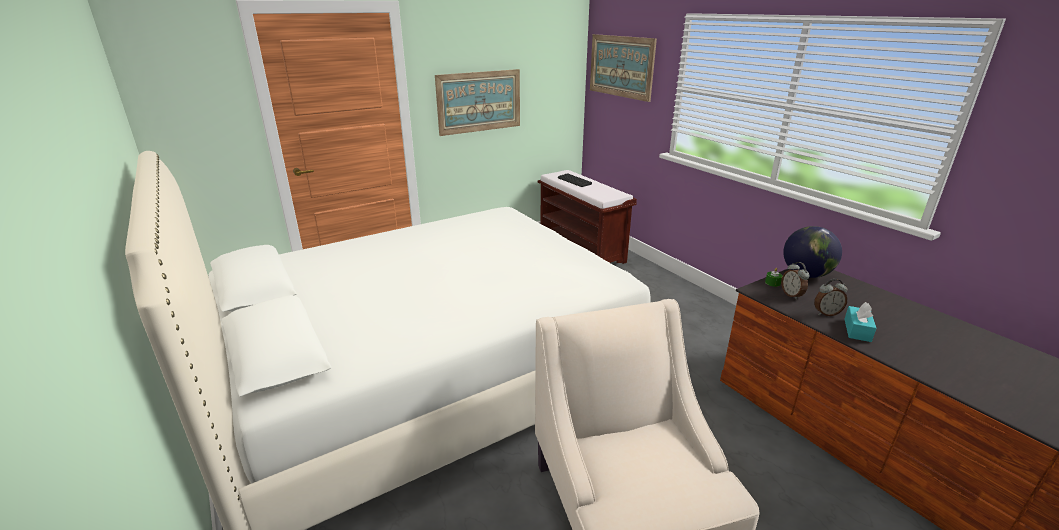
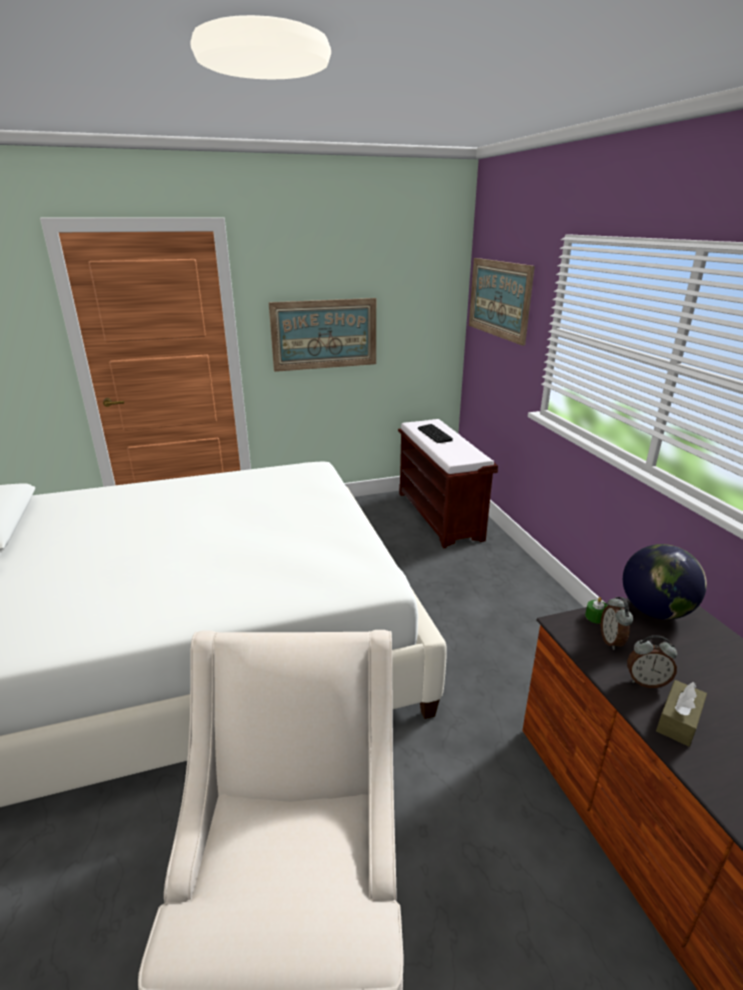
camera: 15 degrees right, 0 degrees up
turquoise tissue box [844,302,877,342] -> brown tissue box [656,680,707,747]

